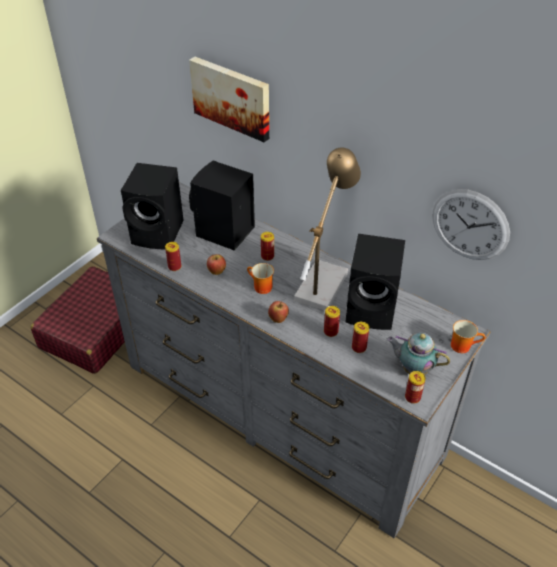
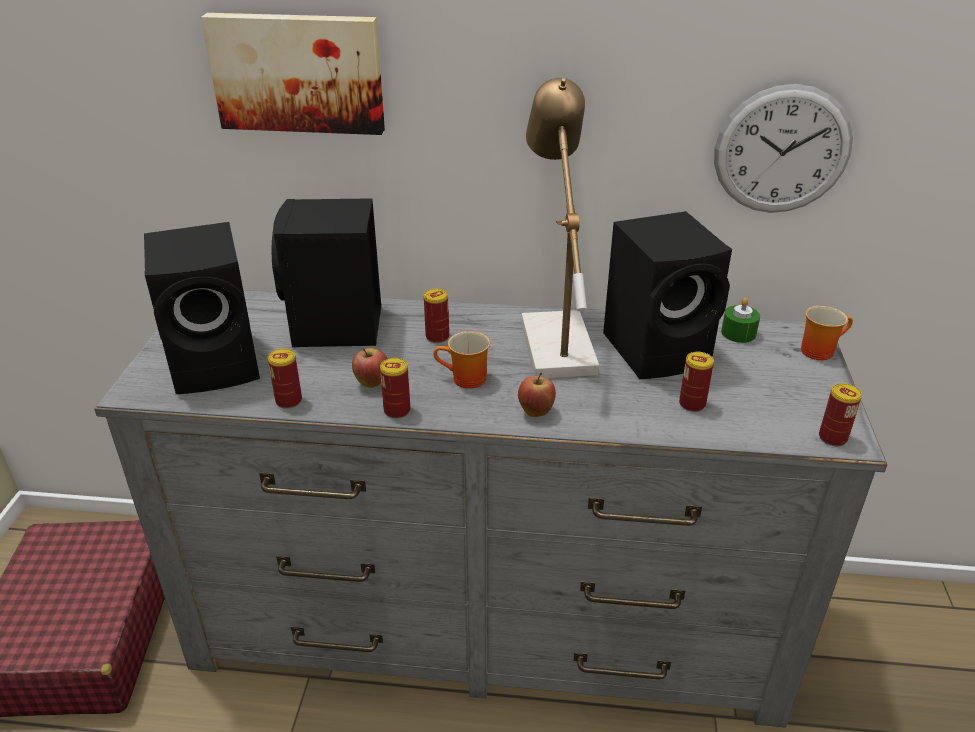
camera: 30 degrees left, 10 degrees down
can [324,306,340,337] -> can moved to [380,358,411,419]
teapot [387,333,450,375] -> none
none -> green candle [721,298,760,343]

